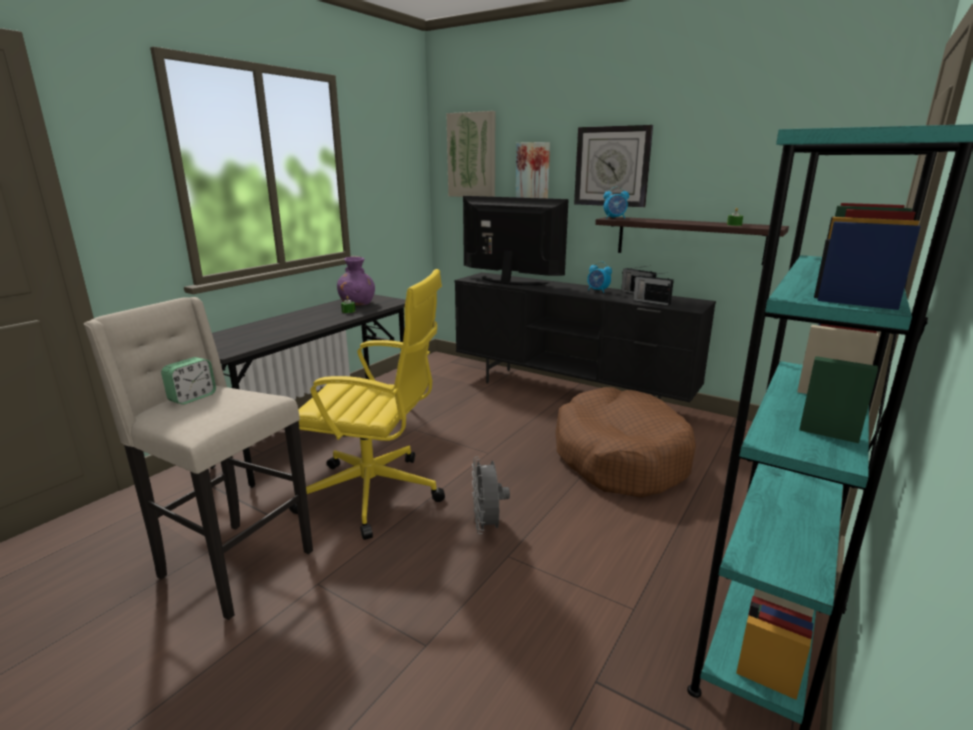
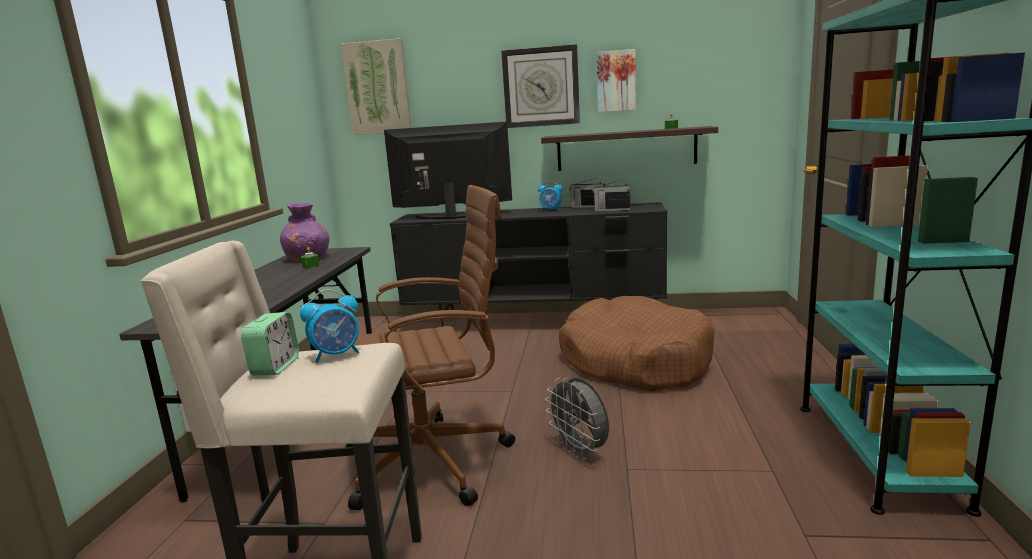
camera: 25 degrees left, 5 degrees down
yellow office chair [289,269,445,540] -> brown office chair [345,185,515,510]
picture [516,142,550,198] -> picture moved to [596,49,636,112]
alarm clock [604,187,629,219] -> alarm clock moved to [300,289,359,363]

